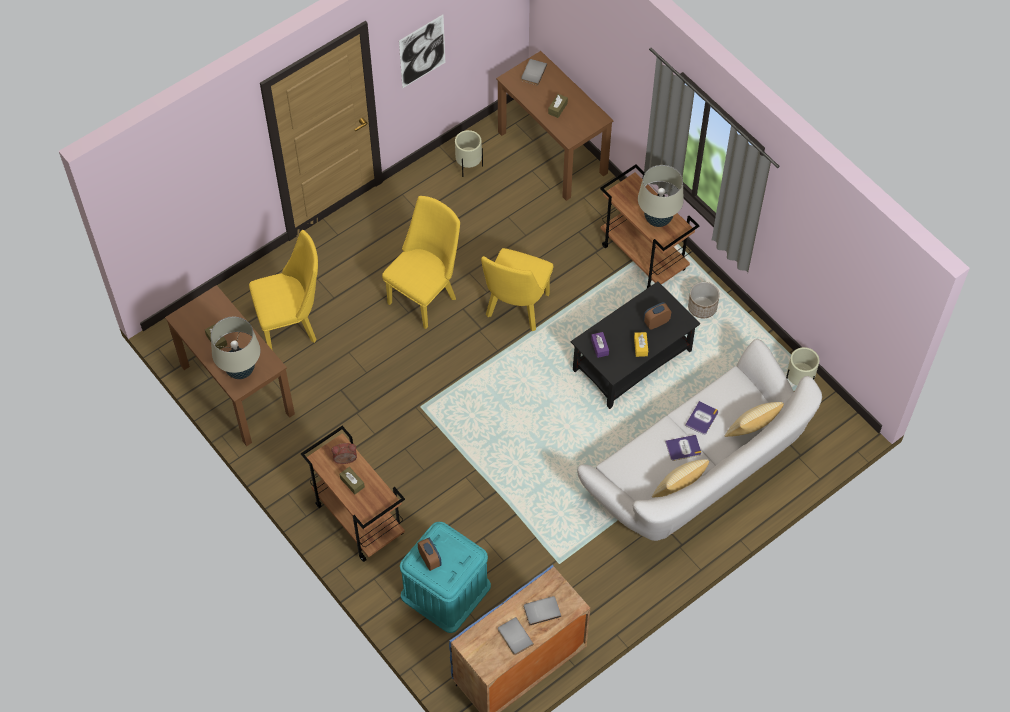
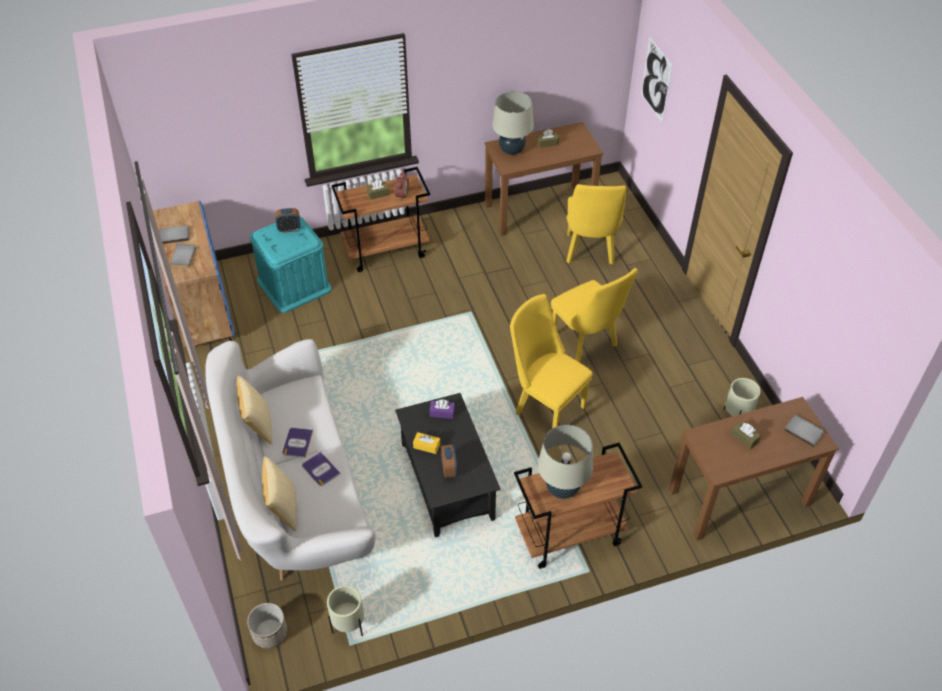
camera: 110 degrees right, 10 degrees down
picture [399,15,445,88] -> picture moved to [641,37,672,123]
planter [688,282,720,319] -> planter moved to [247,603,287,648]

